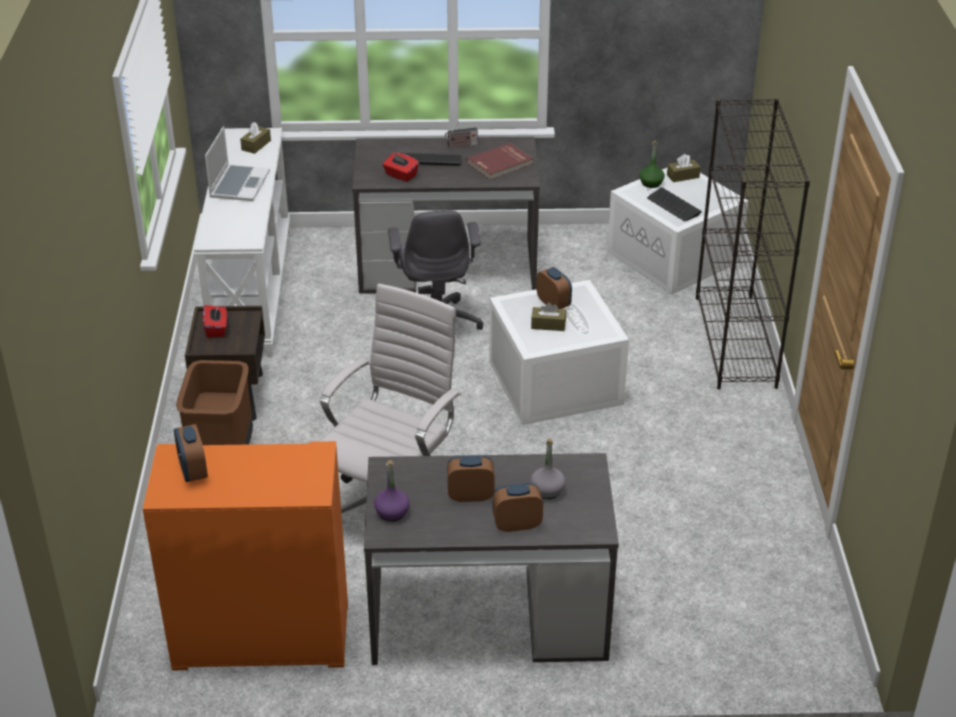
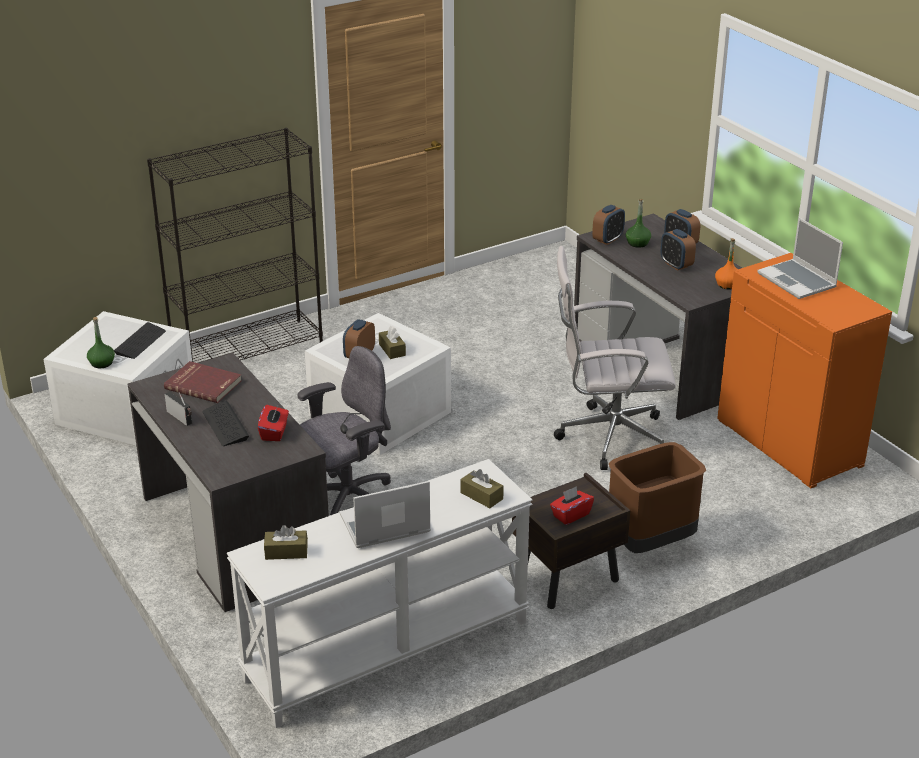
camera: 120 degrees left, 5 degrees down
alarm clock [174,424,208,482] -> alarm clock moved to [592,205,625,245]
purple bottle [374,460,410,522] -> orange bottle [715,238,738,289]
grey bottle [531,438,566,499] -> green bottle [626,199,651,248]
brown tissue box [667,154,700,182] -> brown tissue box moved to [460,469,504,508]
none -> laptop [757,217,843,299]

